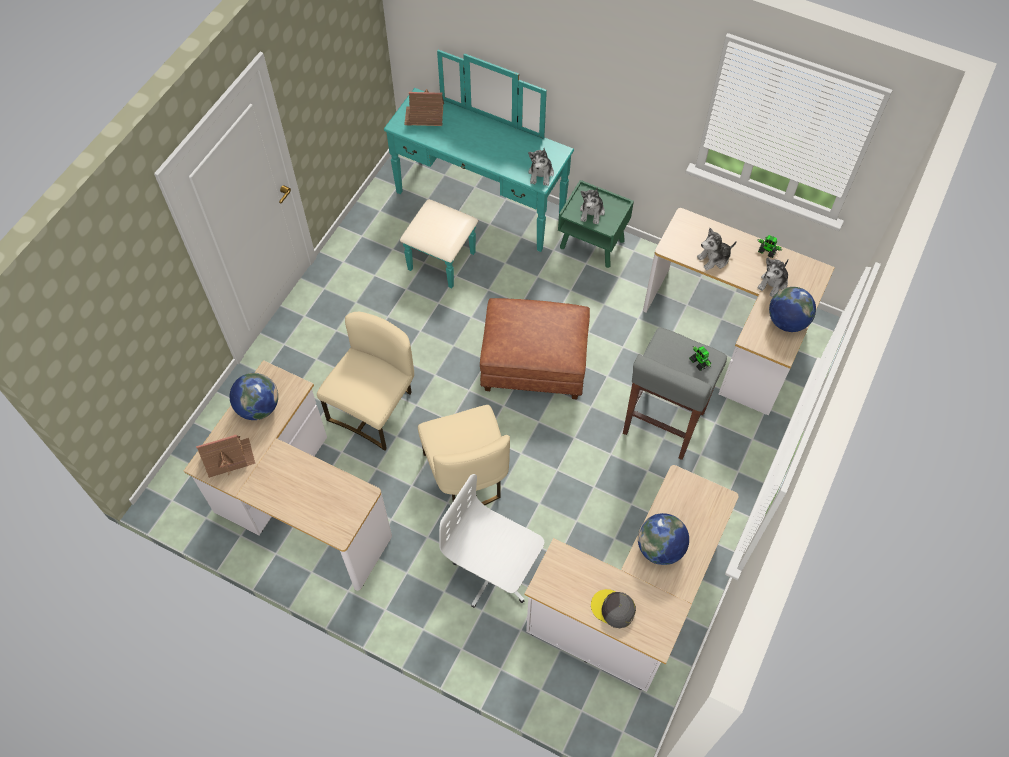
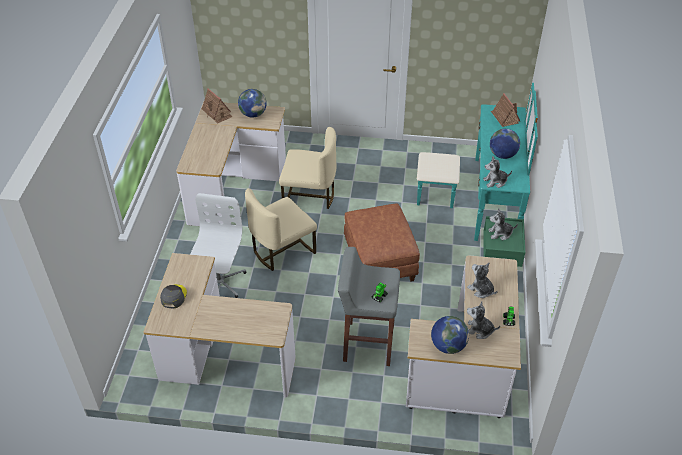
camera: 70 degrees right, 15 degrees down
globe [638,513,689,565] -> globe moved to [490,129,520,159]

